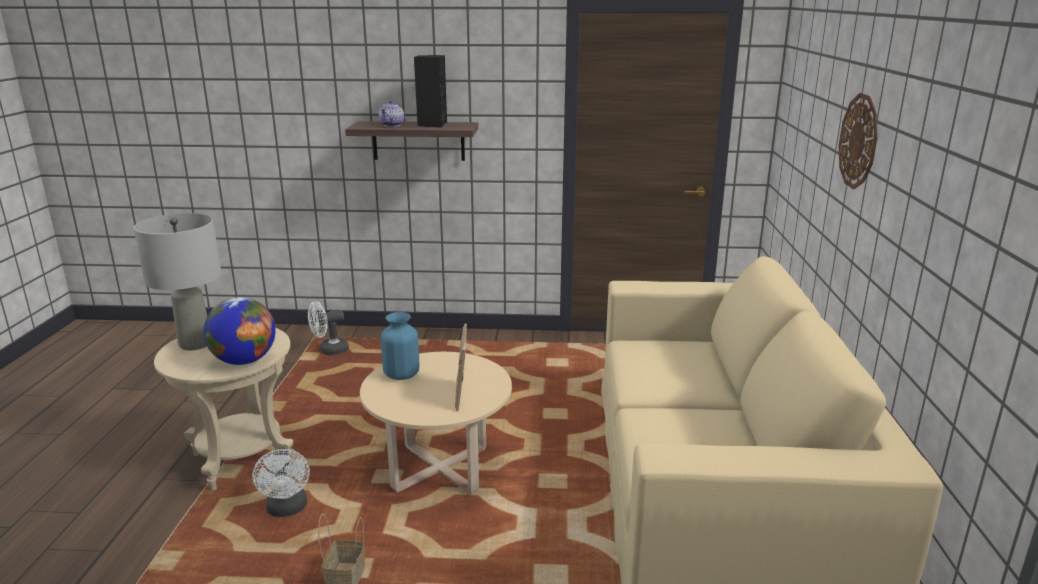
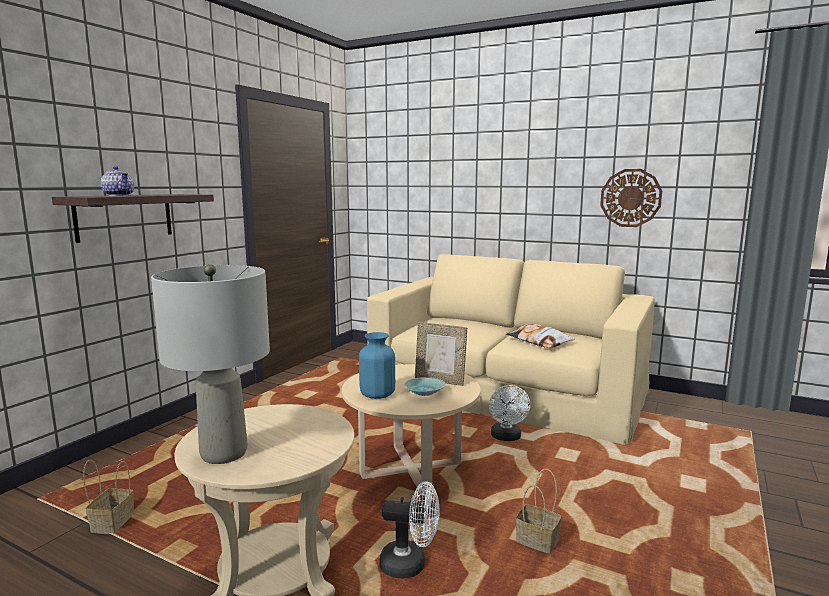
camera: 65 degrees left, 10 degrees down
globe [203,297,276,365] -> none
white fan [308,301,349,355] -> white fan moved to [489,385,530,441]
black speaker [414,55,447,128] -> none
wall clock [839,93,878,189] -> wall clock moved to [600,169,662,227]
none -> basket [83,460,134,534]
none -> turquoise bowl [404,377,446,396]
none -> pillow [506,324,575,348]

